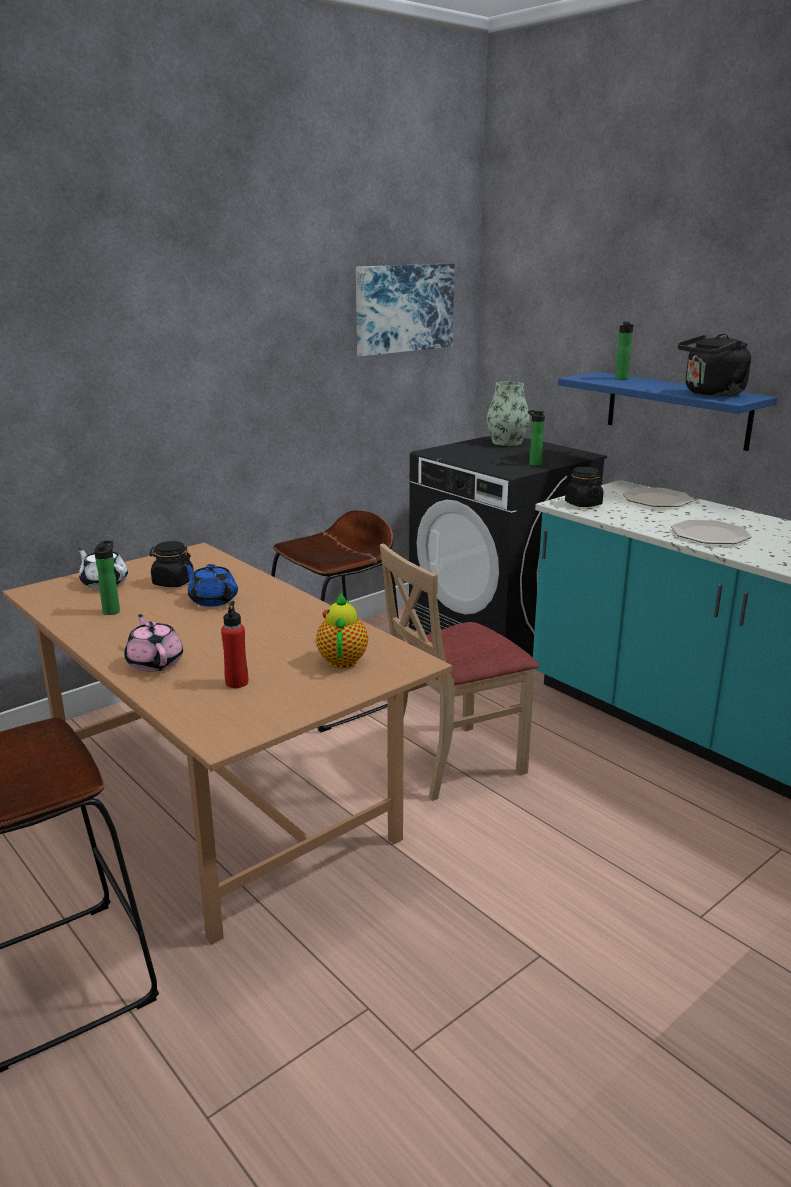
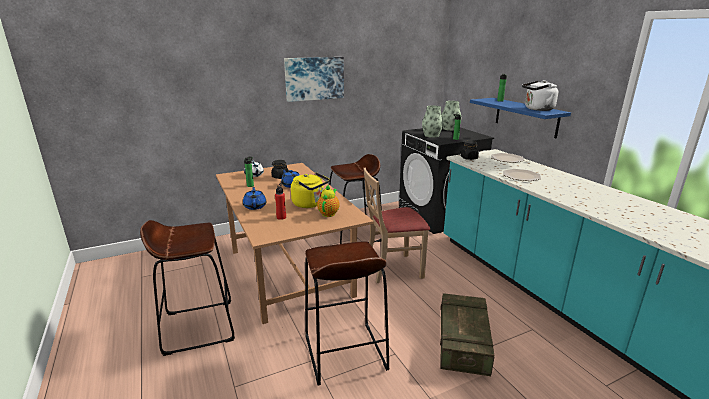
camera: 15 degrees right, 0 degrees up
pink teapot [124,614,183,672] -> blue teapot [243,187,267,210]
picture [356,264,454,356] -> picture moved to [284,57,344,102]
black kettle [678,334,751,396] -> white kettle [522,80,558,111]
none -> yellow kettle [291,172,330,208]
none -> brown stool [305,242,389,386]
none -> vase [422,106,444,138]
none -> crate [440,293,494,376]

